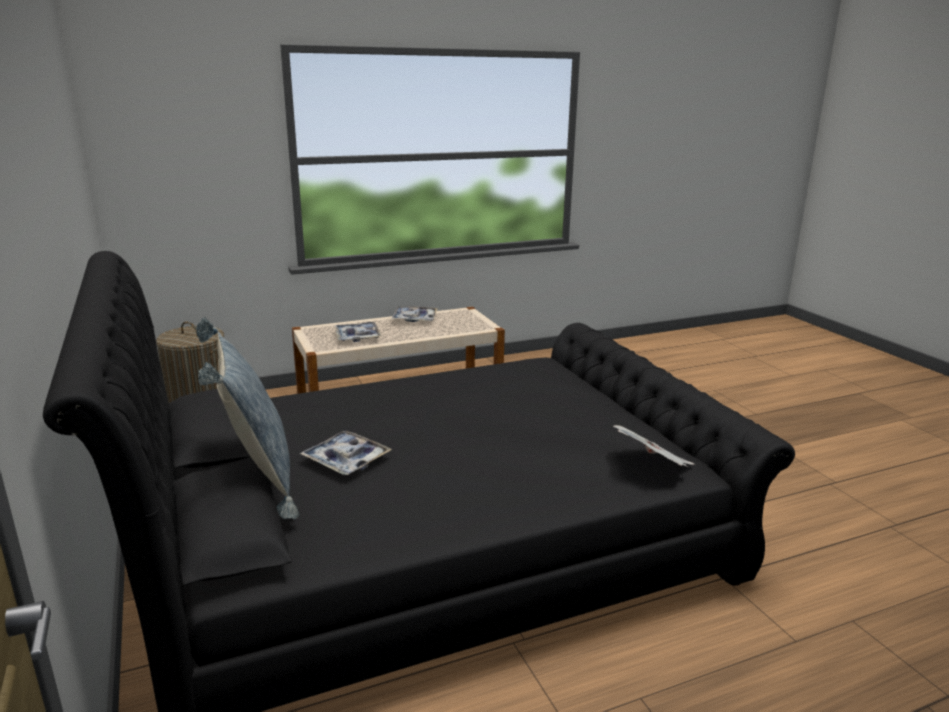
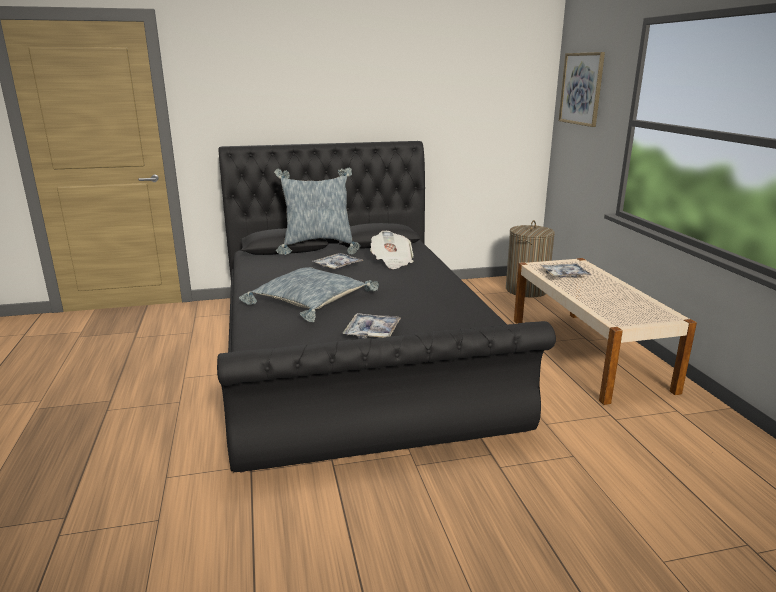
camera: 100 degrees right, 0 degrees up
tray [391,306,438,322] -> tray moved to [343,313,401,339]
newspaper [613,425,694,467] -> newspaper moved to [370,231,413,269]
none -> pillow [239,267,379,322]
none -> picture [559,52,605,127]

